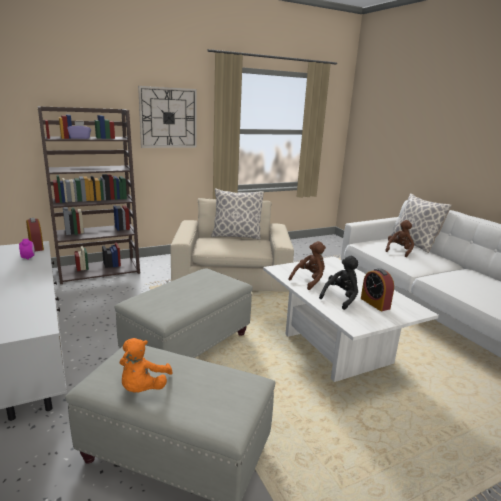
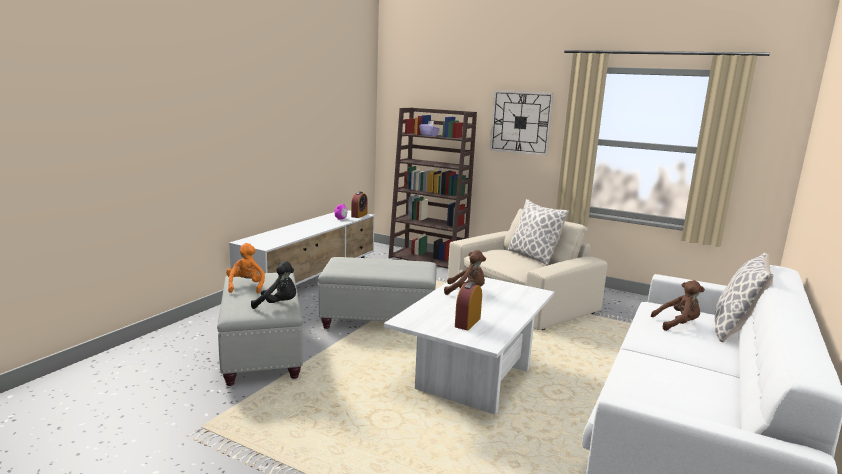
camera: 55 degrees right, 5 degrees down
orange plush toy [120,338,173,392] -> orange plush toy turned 105 degrees clockwise [226,243,265,294]
black plush toy [319,256,358,310] -> black plush toy moved to [251,261,296,309]

